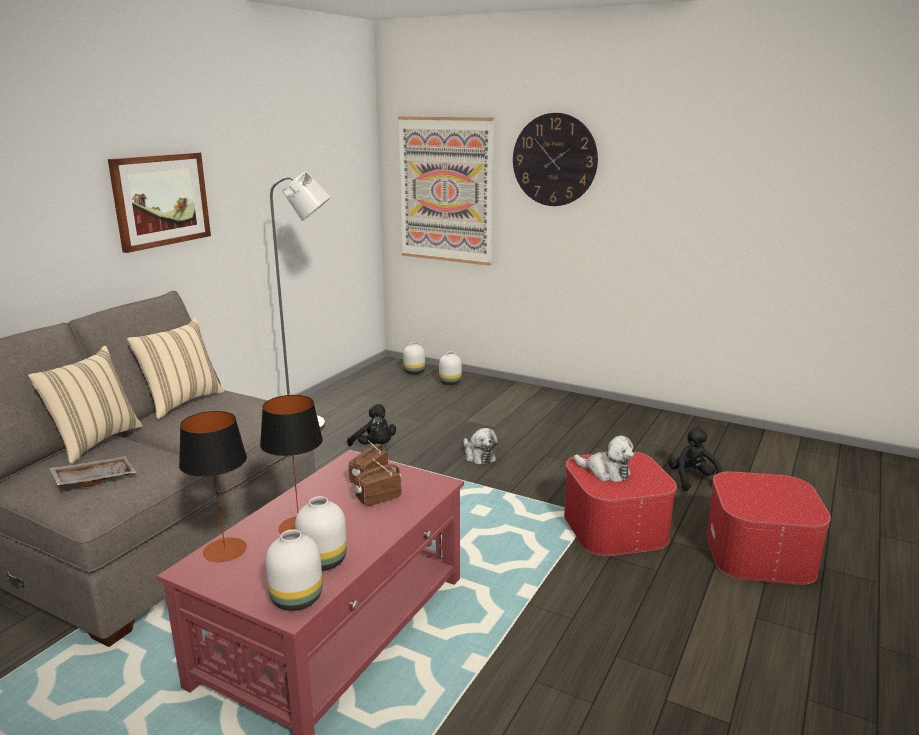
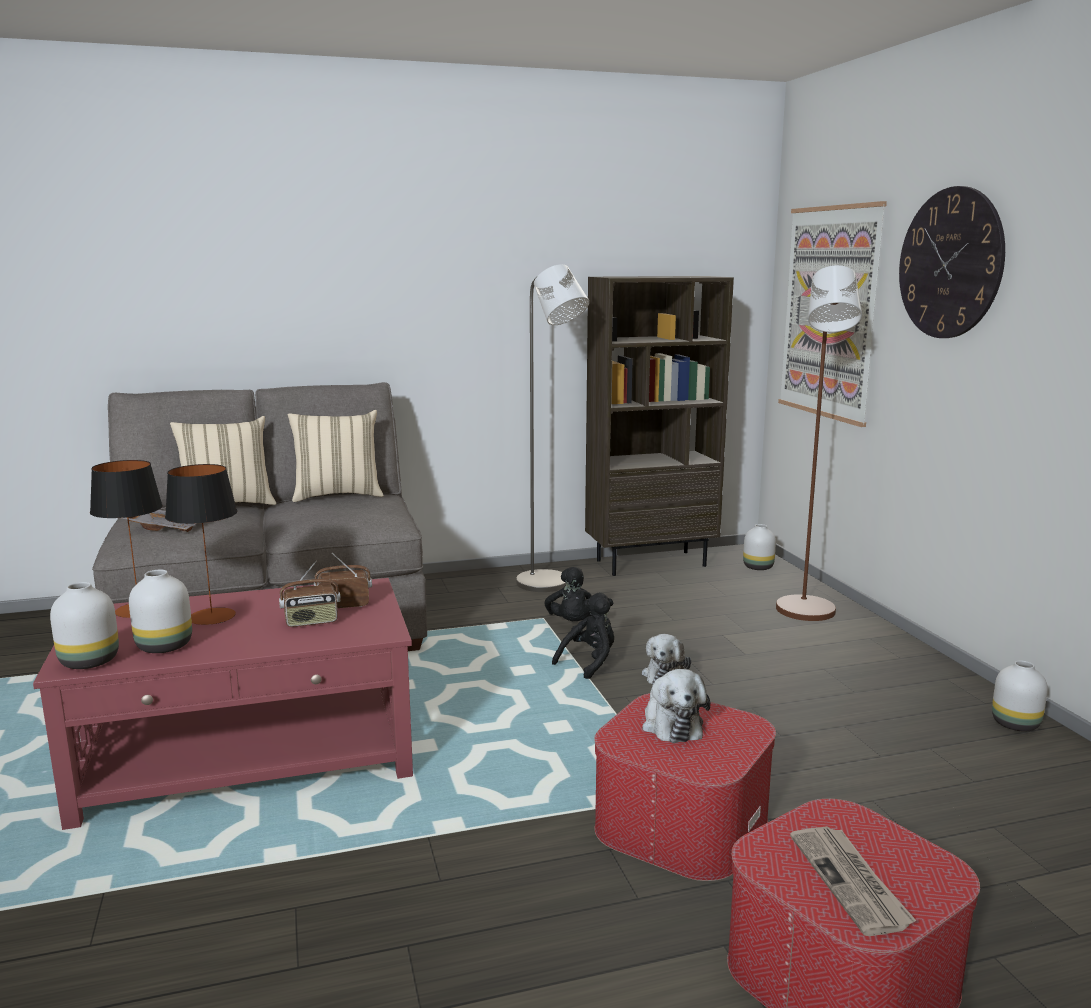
camera: 45 degrees right, 5 degrees down
picture [108,152,211,253] -> none
radio [355,459,402,507] -> radio turned 150 degrees clockwise [279,561,341,627]
white vase [439,351,462,385] -> white vase moved to [992,660,1048,732]
black plush toy [668,427,722,491] -> black plush toy moved to [552,592,614,679]
none -> brown bookcase [585,276,734,576]
none -> brown floor lamp [776,265,862,621]
none -> newspaper [790,826,916,936]

